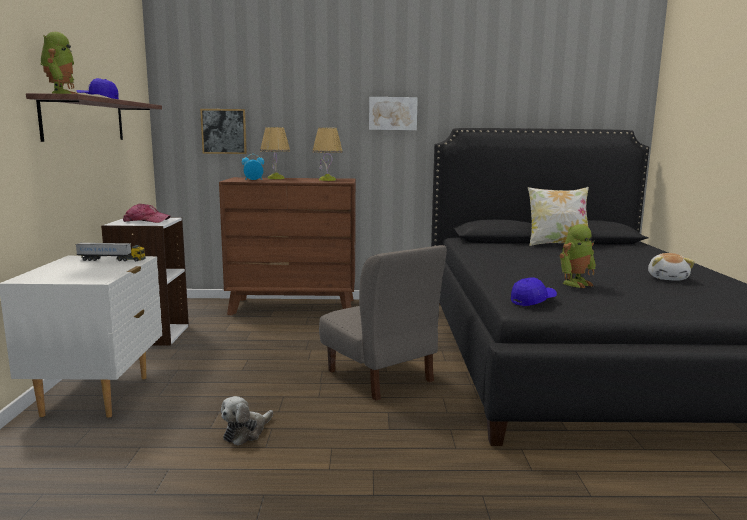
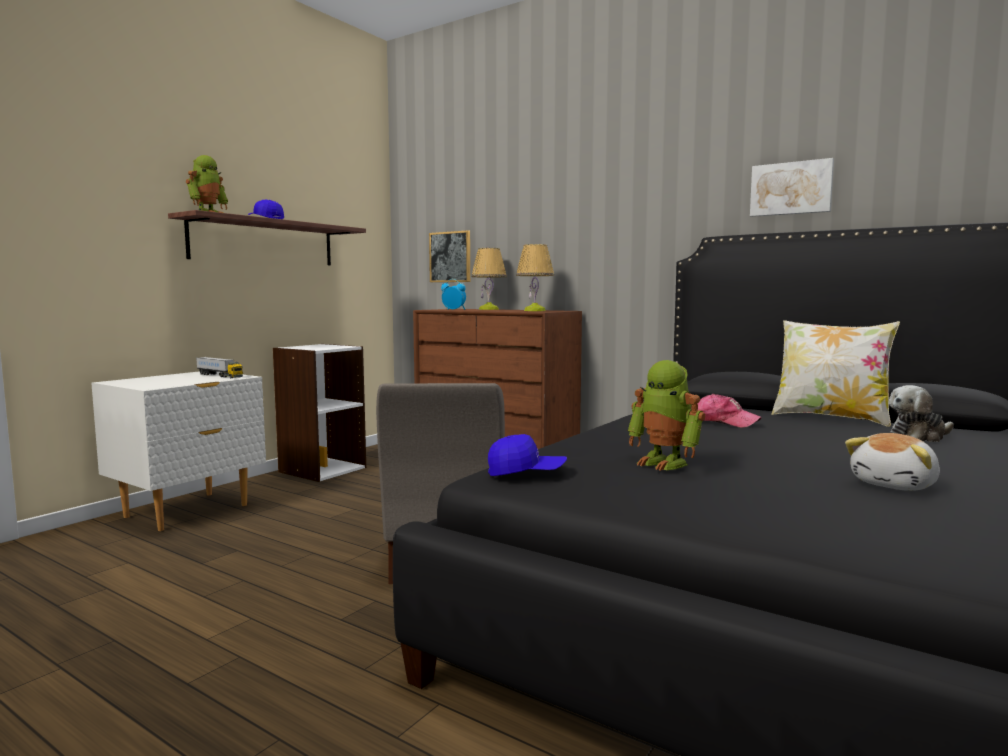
camera: 35 degrees right, 5 degrees down
cap [123,203,170,223] -> cap moved to [691,394,762,428]
plush toy [221,396,273,445] -> plush toy moved to [889,385,954,442]
picture [369,97,418,130] -> picture moved to [750,158,834,217]
toy robot [559,224,596,288] -> toy robot turned 45 degrees clockwise [628,360,705,471]

